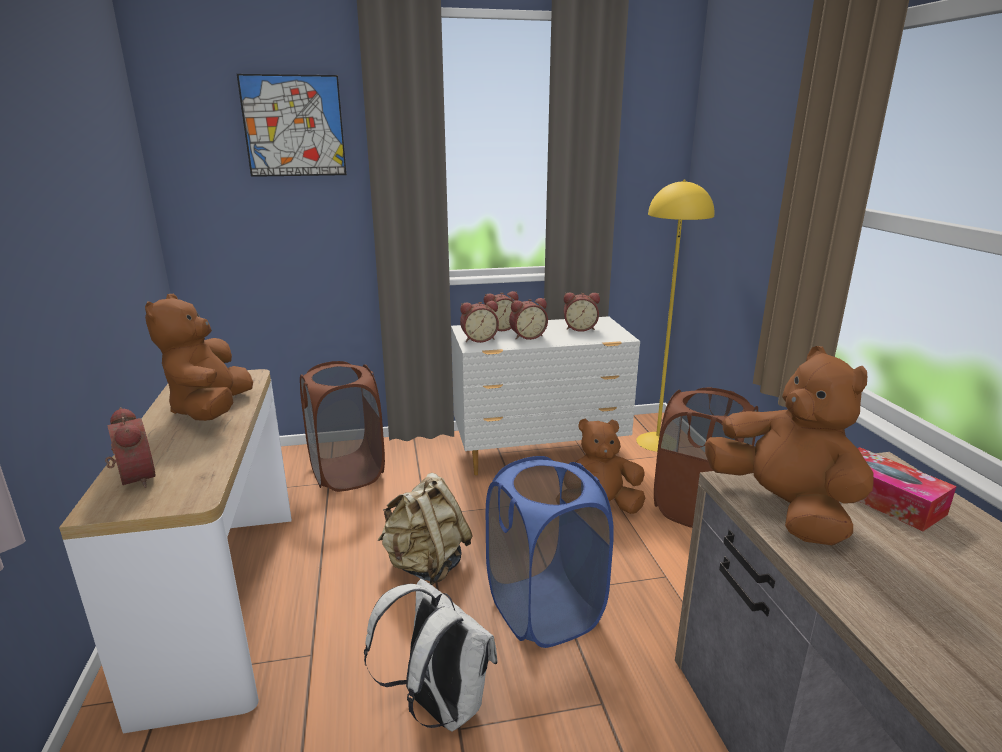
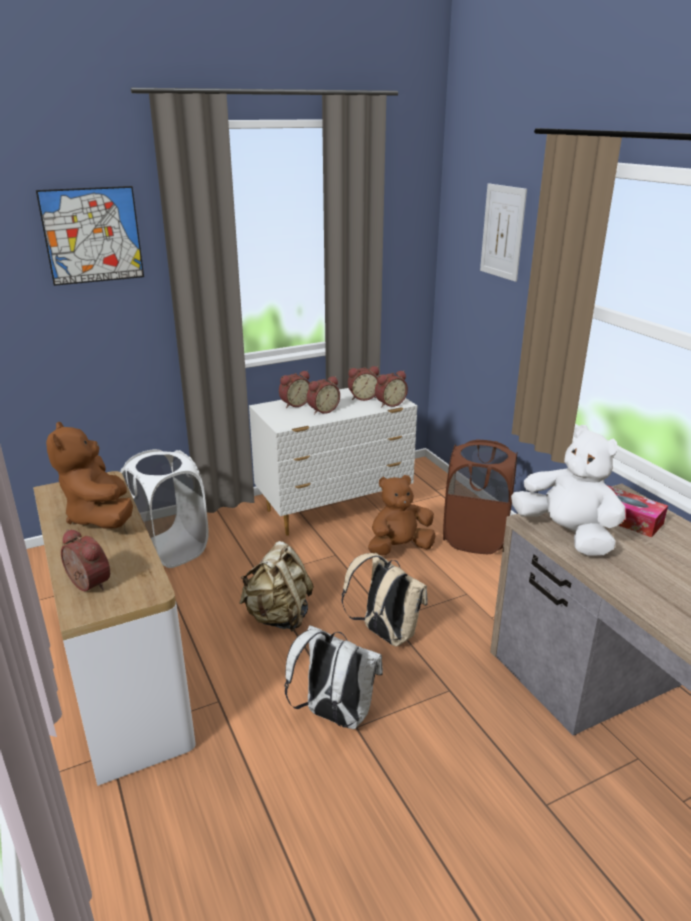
camera: 15 degrees left, 5 degrees up
brown laundry basket [300,361,385,492] -> white laundry basket [120,449,209,568]
alarm clock [460,301,499,343] -> alarm clock moved to [375,371,408,407]
blue laundry basket [486,456,614,648] -> beige backpack [342,553,428,647]
yellow floor lamp [636,180,714,452] -> none
brown plush toy [705,346,874,546] -> white plush toy [511,425,626,556]
none -> picture [480,183,527,282]

